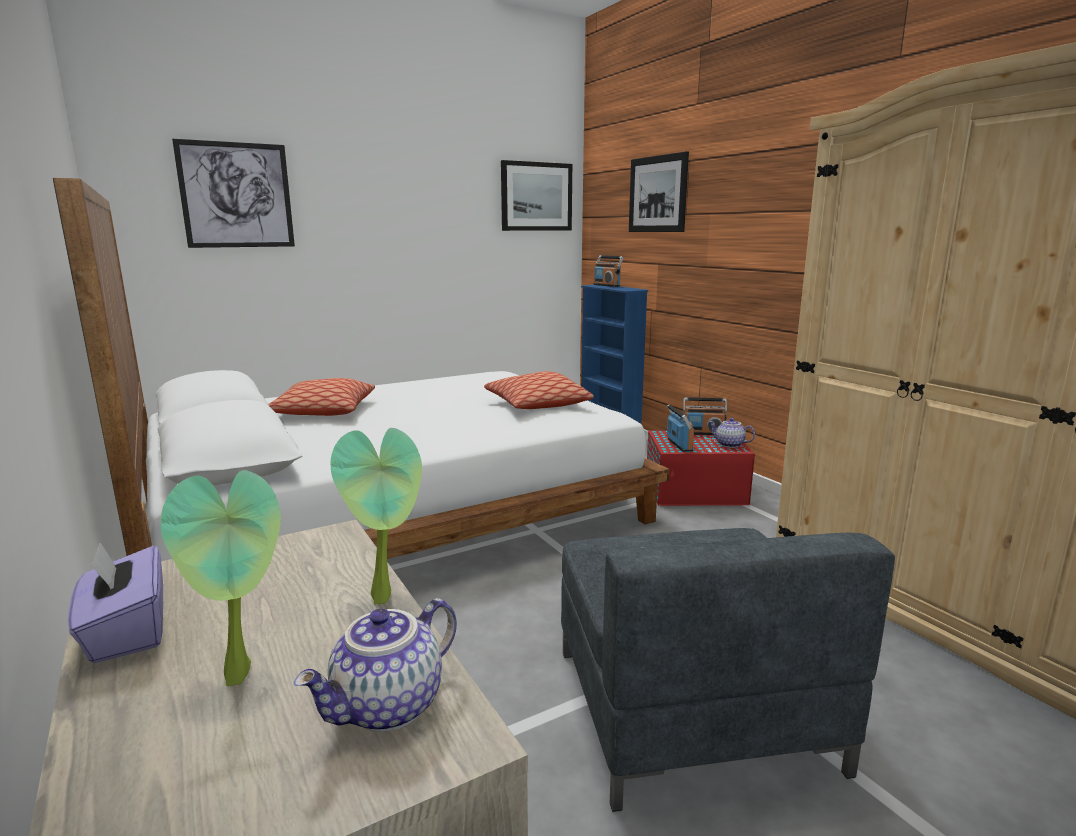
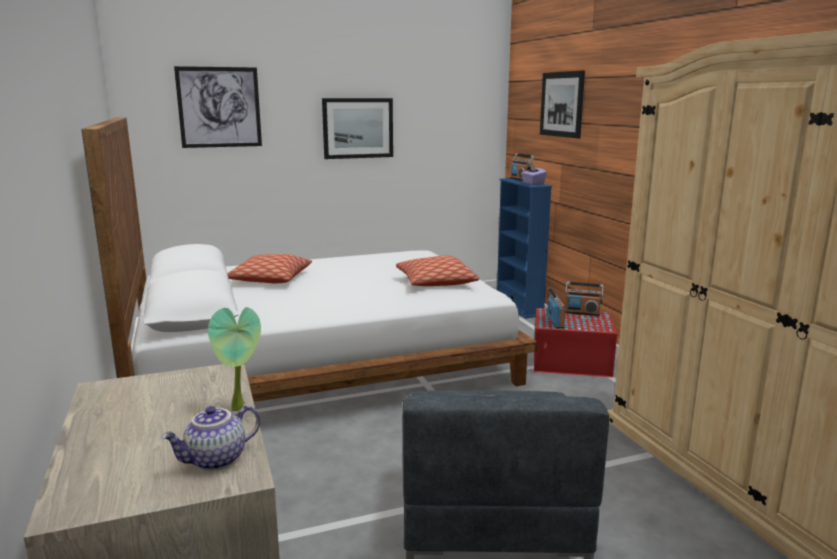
camera: 10 degrees right, 0 degrees up
purple tissue box [68,543,163,663] -> purple tissue box moved to [521,164,547,185]
potted plant [161,470,281,686] -> none
picture [501,160,572,231] -> picture moved to [322,98,393,159]
teapot [708,418,755,448] -> none

